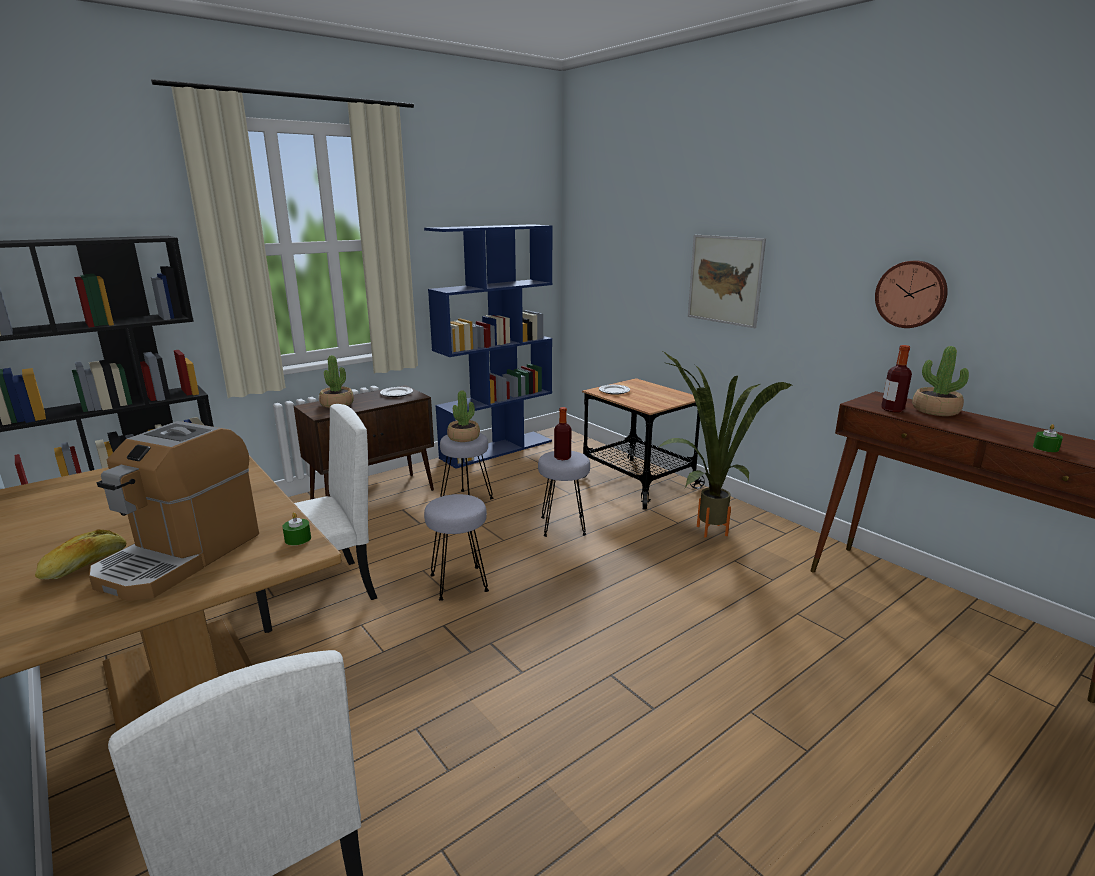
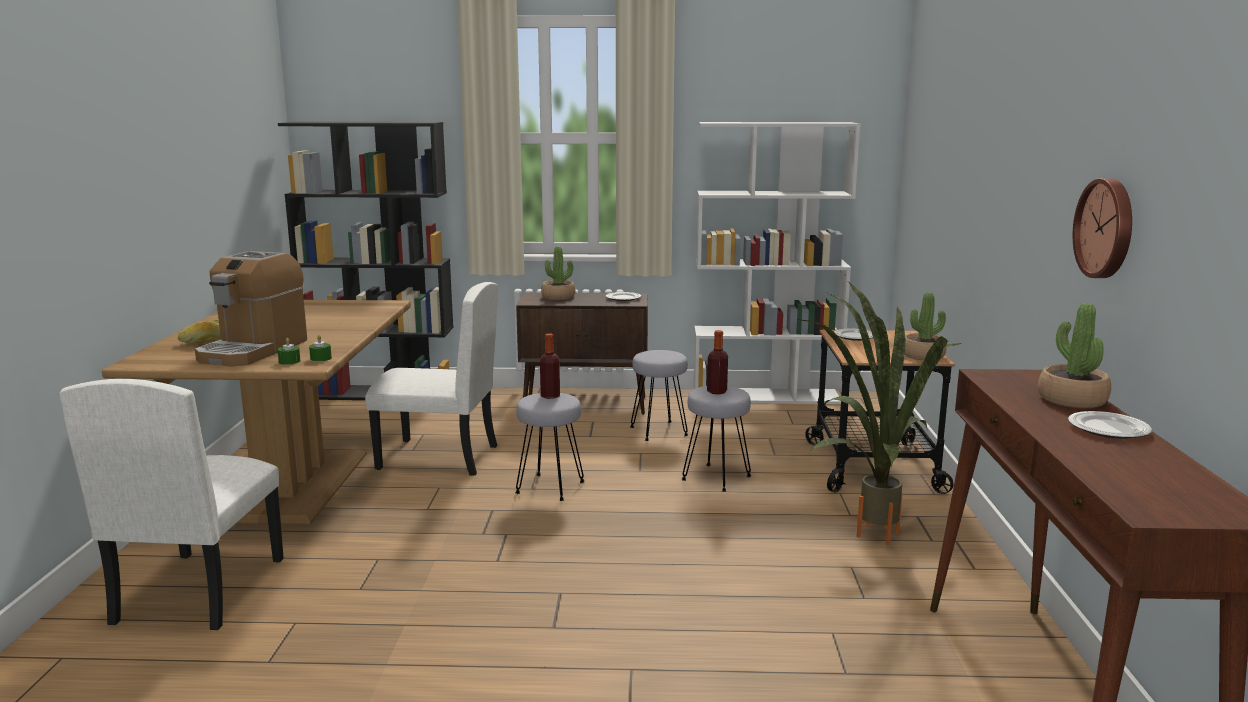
camera: 40 degrees right, 5 degrees down
coffee machine [89,421,259,601] -> coffee machine turned 45 degrees counterclockwise [195,251,307,367]
blue bookcase [424,224,553,469] -> white bookcase [693,122,860,404]
potted plant [447,390,480,442] -> potted plant moved to [904,292,947,360]
picture [688,235,766,328] -> none
bottle [881,345,912,412] -> bottle moved to [540,334,560,399]
green candle [1033,424,1063,452] -> green candle moved to [278,338,300,365]
none -> plate [1068,411,1152,439]

